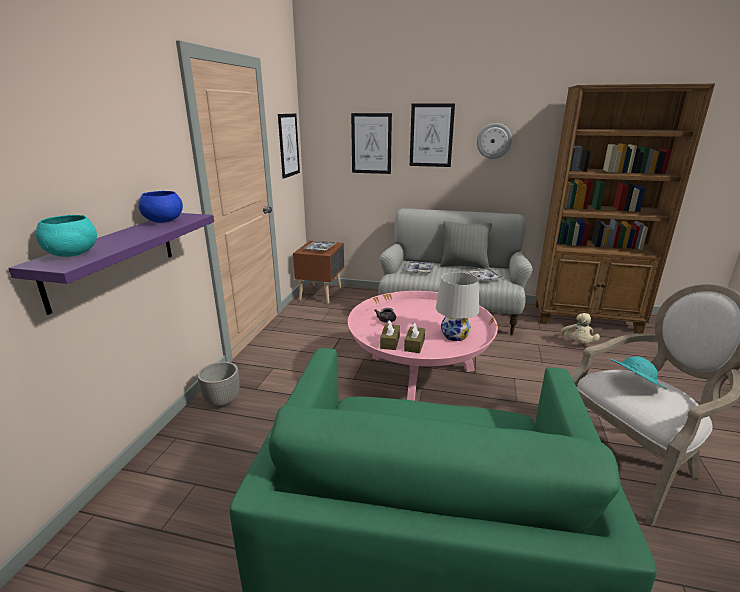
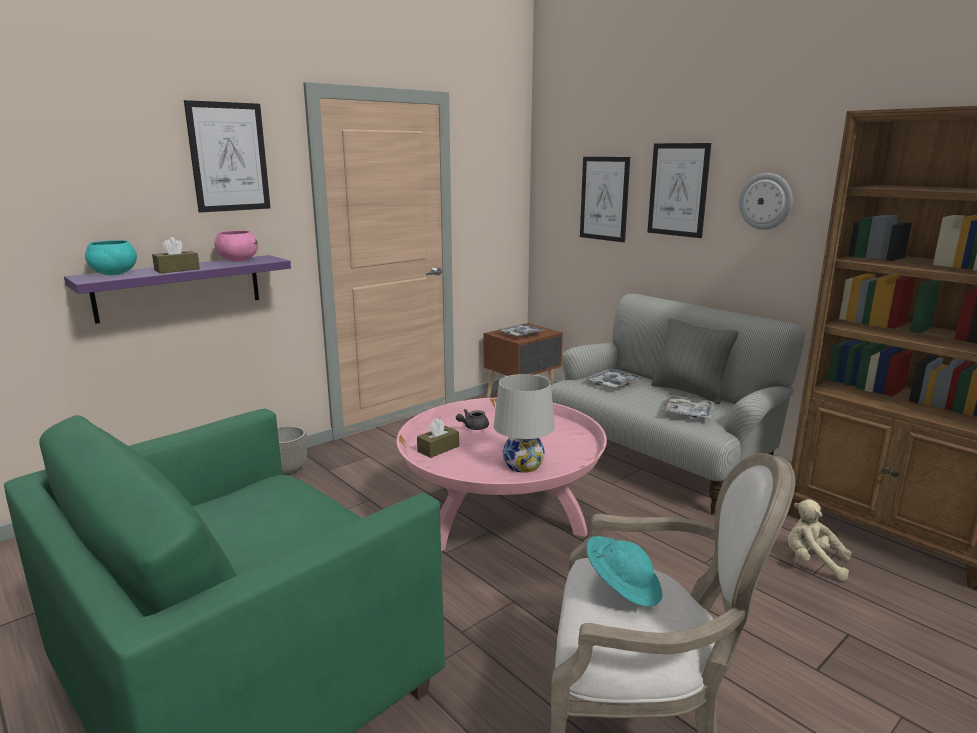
camera: 35 degrees right, 5 degrees down
blue bowl [138,191,183,223] -> pink bowl [214,231,258,262]
picture [278,114,300,179] -> picture moved to [184,100,270,213]
brown tissue box [404,322,425,353] -> brown tissue box moved to [152,237,200,274]
beige plush toy [561,313,600,344] -> beige plush toy turned 75 degrees clockwise [788,499,851,580]

